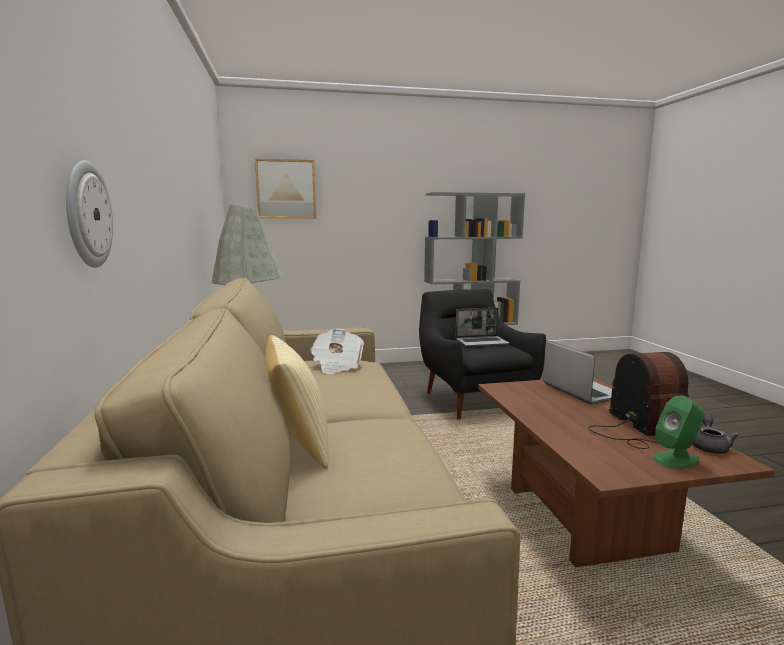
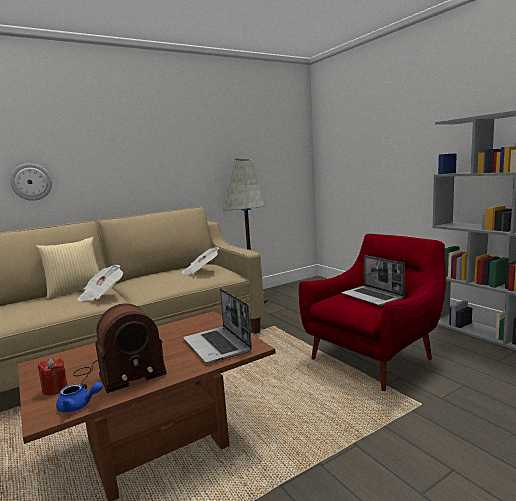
camera: 70 degrees right, 0 degrees up
picture [255,158,316,219] -> none
black armchair [419,289,546,419] -> red armchair [299,234,446,391]
laptop [543,340,612,404] -> laptop turned 105 degrees clockwise [183,288,252,363]
green speaker [653,396,704,469] -> red candle [38,358,68,395]
grey teapot [693,415,739,454] -> blue teapot [56,382,103,413]
none -> newspaper [77,265,123,301]

